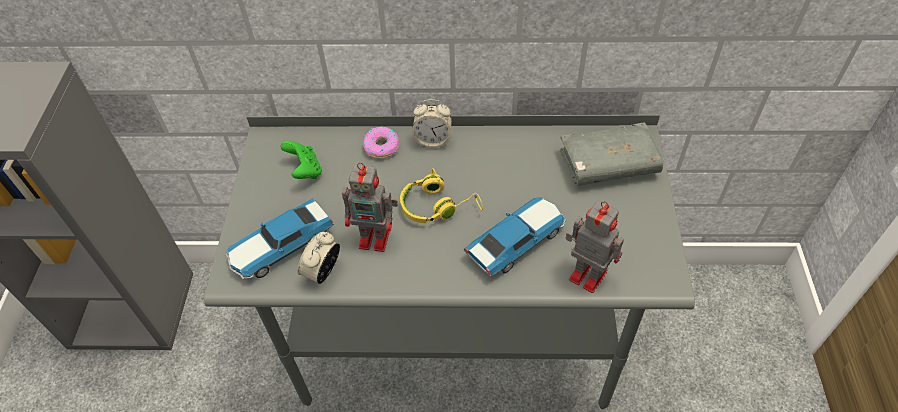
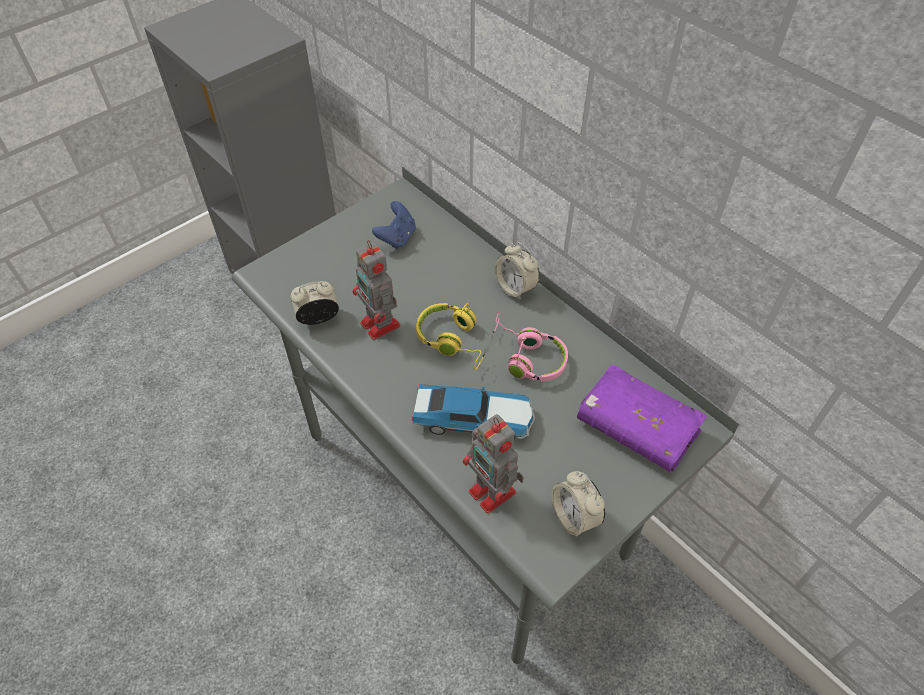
camera: 45 degrees right, 0 degrees up
toy car [225,198,334,280] -> none
green game controller [281,141,322,179] -> blue game controller [372,201,416,249]
donut [363,127,399,158] -> none
grey book [560,122,664,186] -> purple book [577,364,707,473]
toy robot [565,201,624,293] -> toy robot turned 150 degrees clockwise [463,414,524,514]
none -> pink headphones [492,313,568,382]
none -> alarm clock [552,471,605,537]

